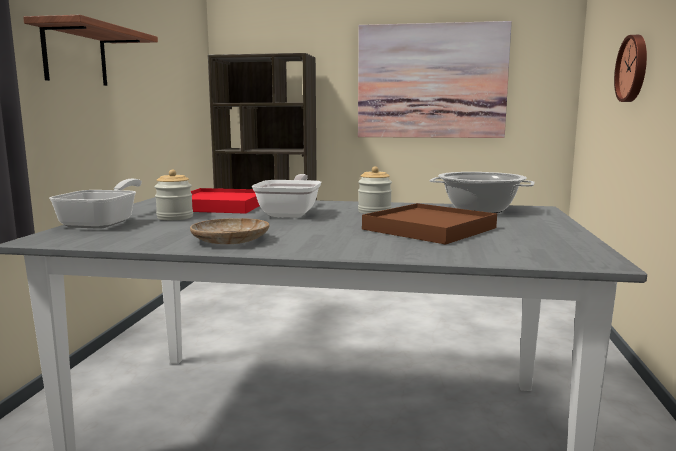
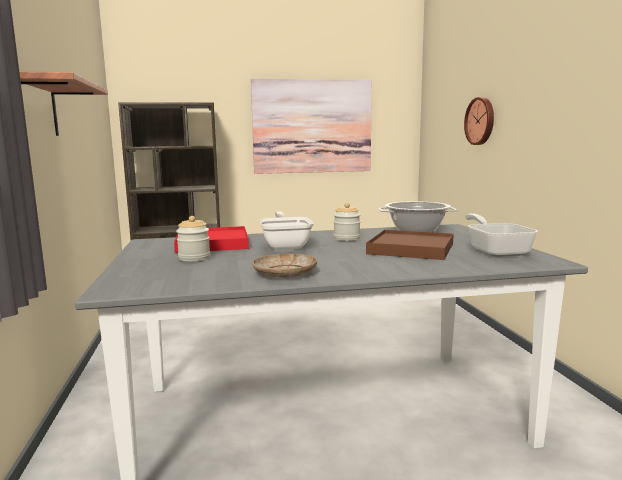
camera: 20 degrees left, 0 degrees up
frying pan [49,179,142,229] -> frying pan moved to [465,213,538,257]

